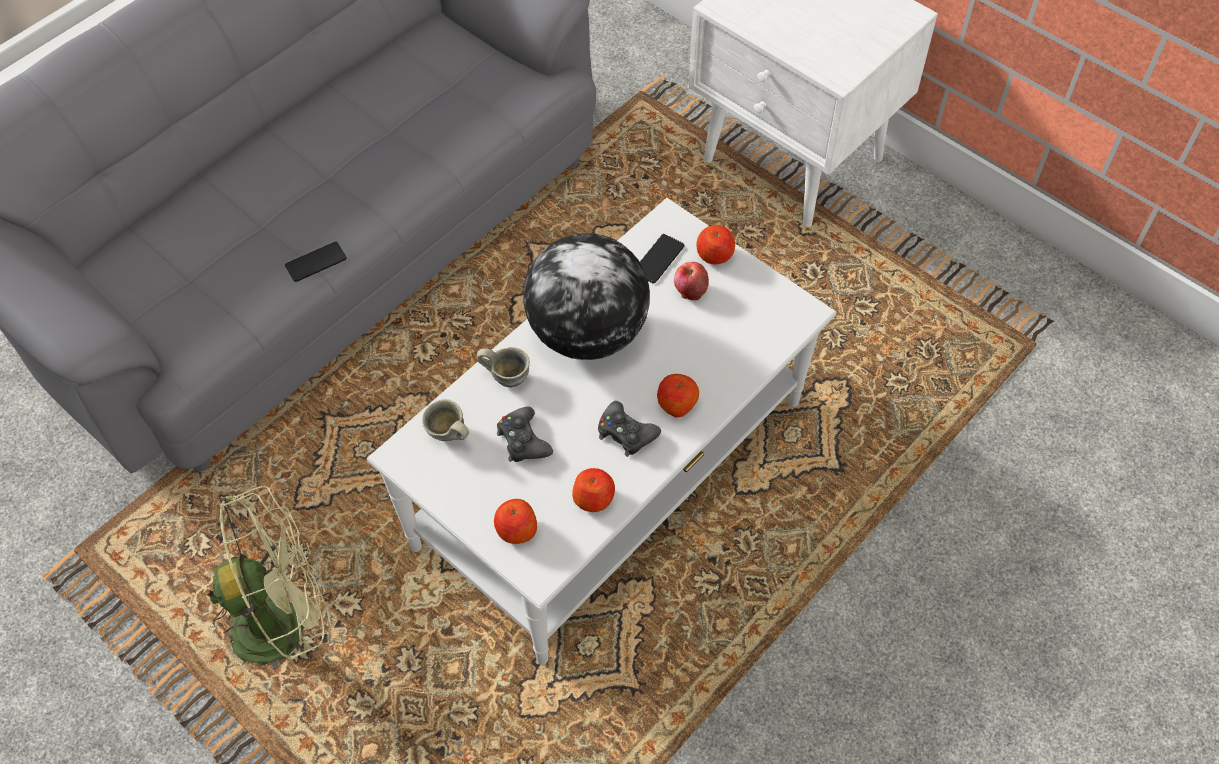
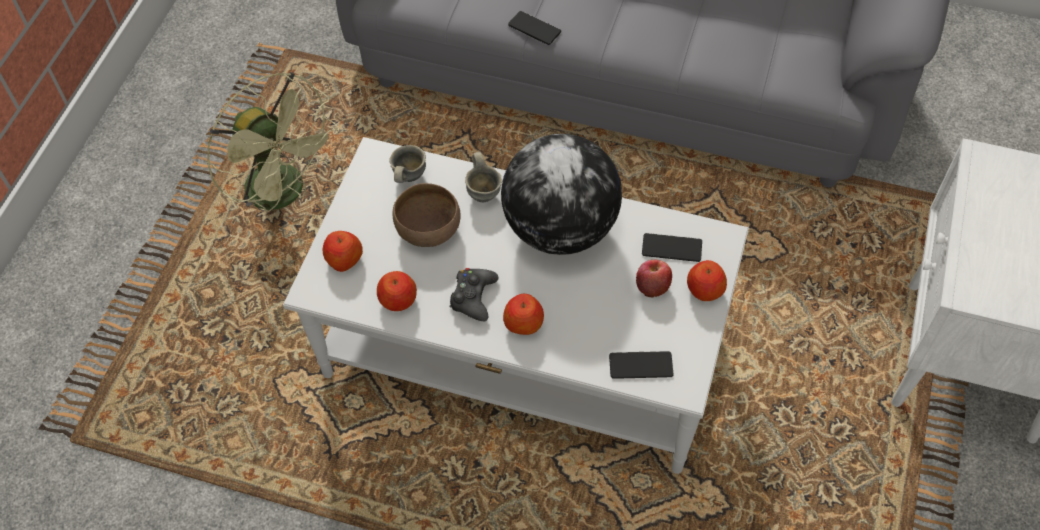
camera: 65 degrees right, 0 degrees up
black game controller [497,406,553,462] -> brown bowl [393,183,460,247]
none -> phone [609,351,674,379]

